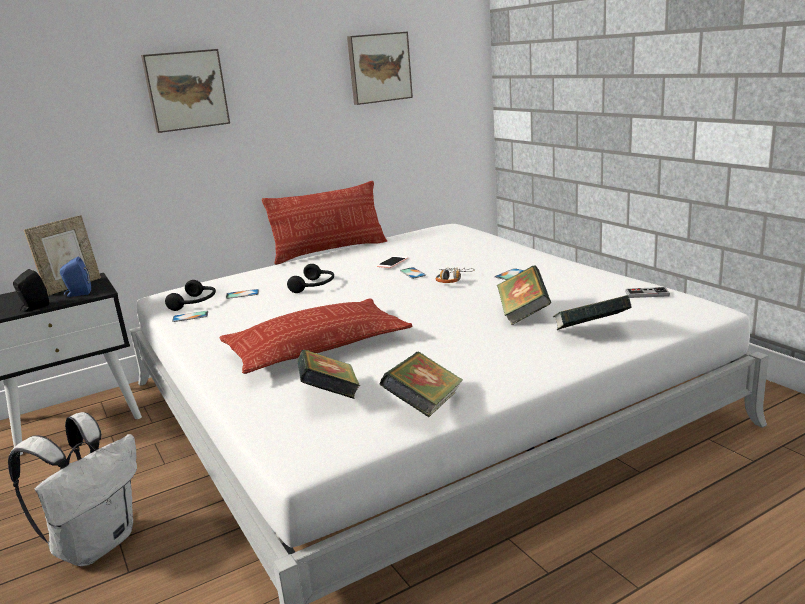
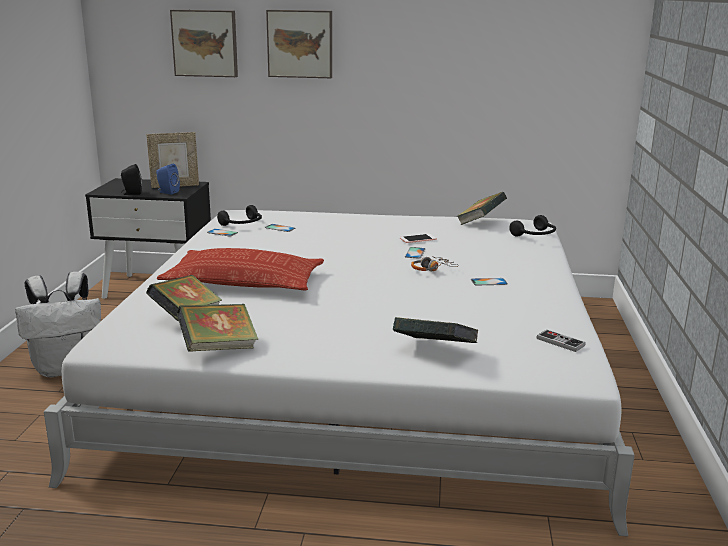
camera: 35 degrees right, 0 degrees up
pillow [262,181,387,265] -> none
black headphones [287,264,334,293] -> black headphones moved to [509,215,556,237]
picture [347,32,413,105] -> picture moved to [170,10,238,77]
book [497,265,551,325] -> book moved to [456,192,507,225]

